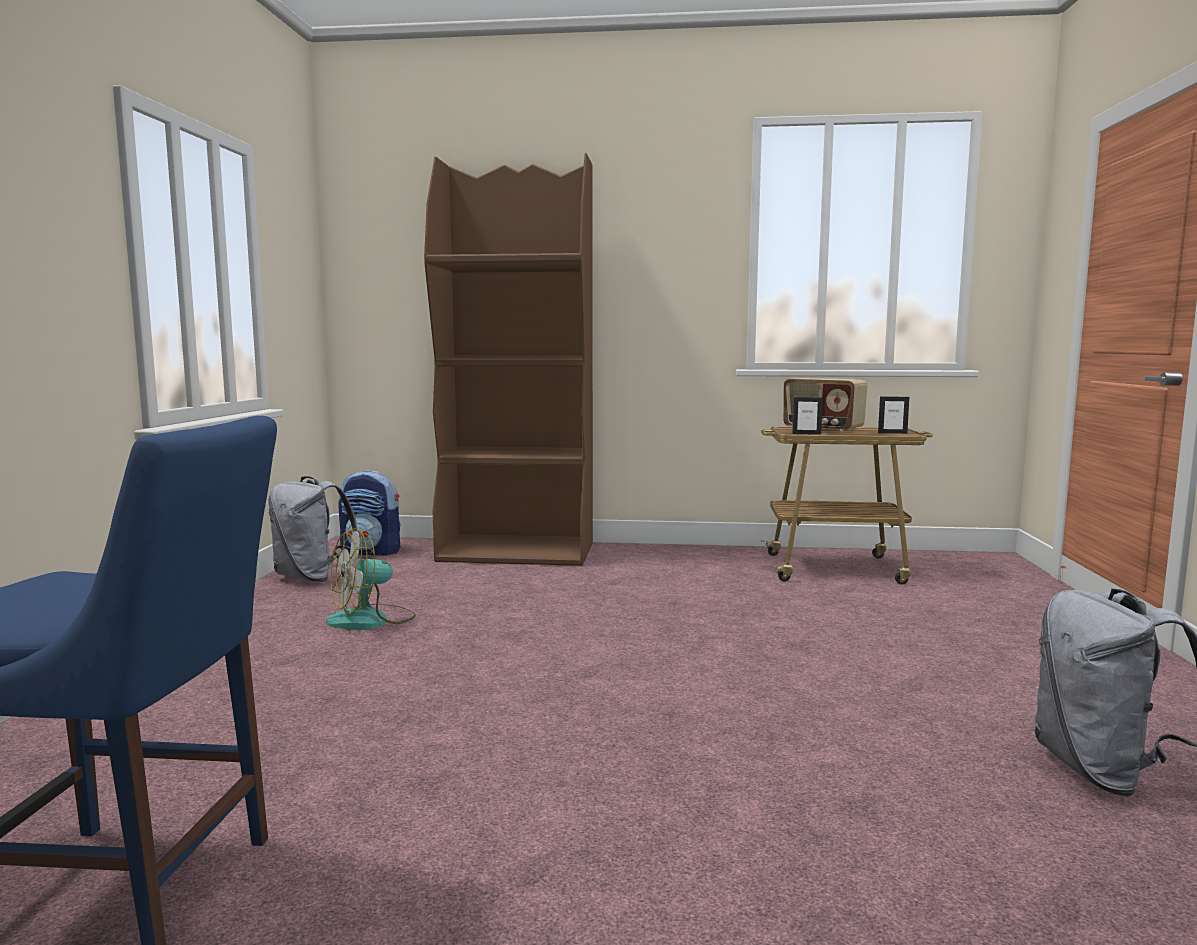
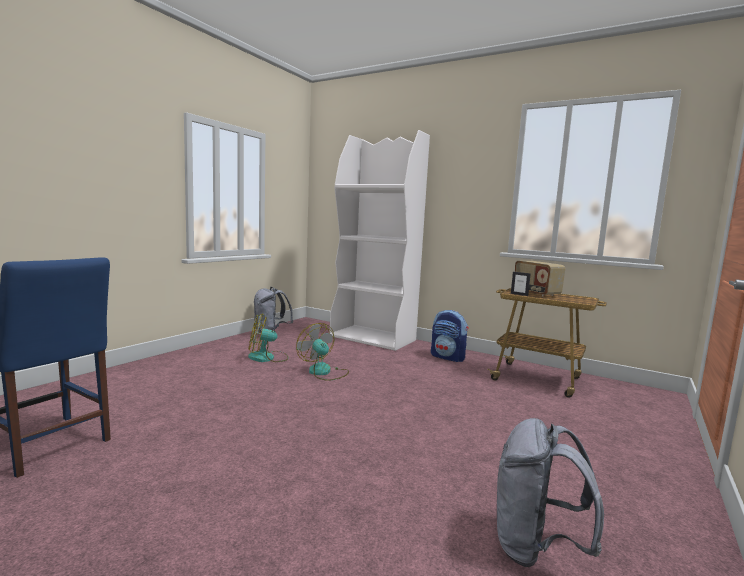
camera: 25 degrees right, 0 degrees up
backpack [338,470,400,556] -> backpack moved to [431,310,469,362]
brown bookcase [424,153,593,566] -> white bookcase [330,130,430,351]
picture frame [878,396,909,434] -> none
none -> fan [296,323,349,381]

